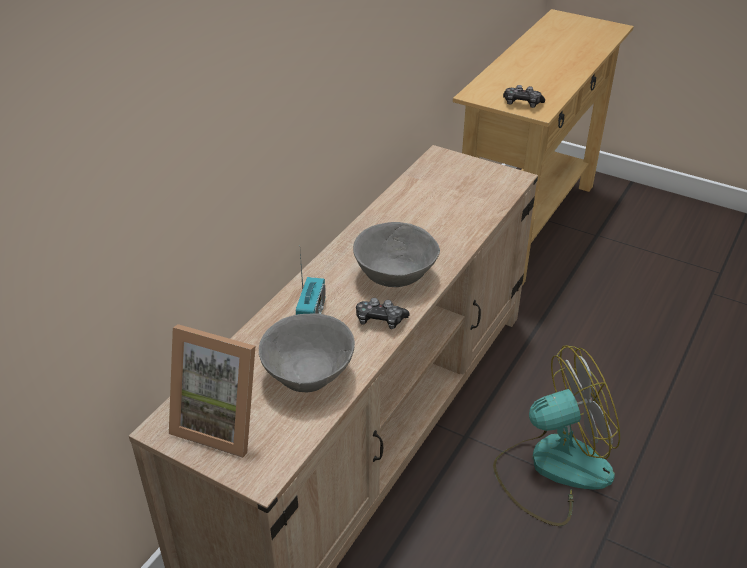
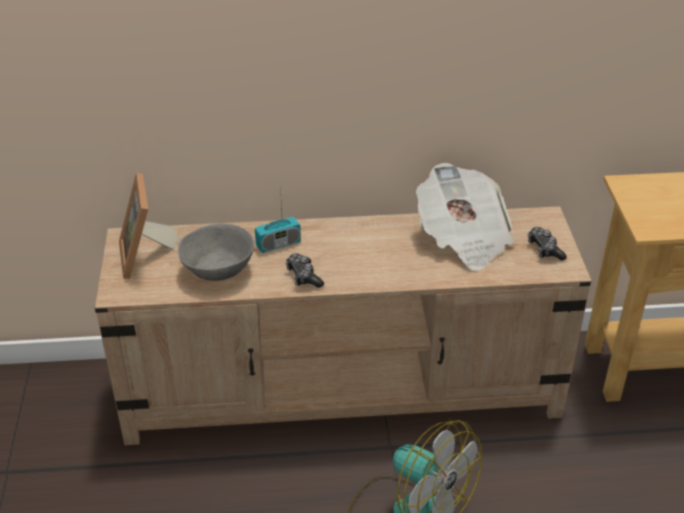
camera: 55 degrees right, 0 degrees up
grey bowl [353,222,440,287] -> none
game controller [503,85,545,108] -> game controller moved to [528,227,567,261]
none -> newspaper [416,163,515,271]

